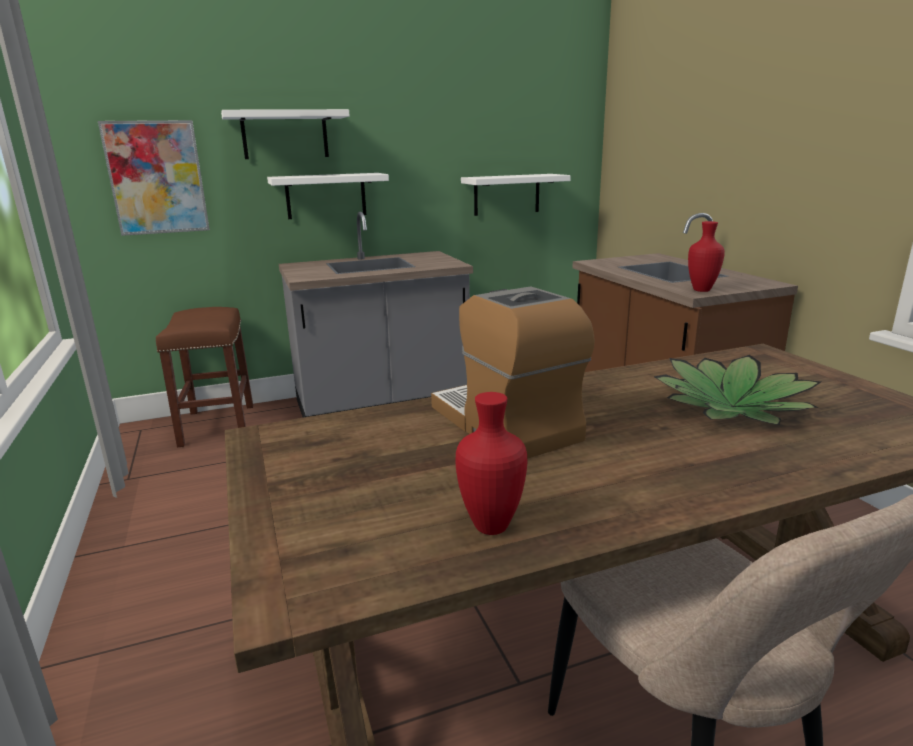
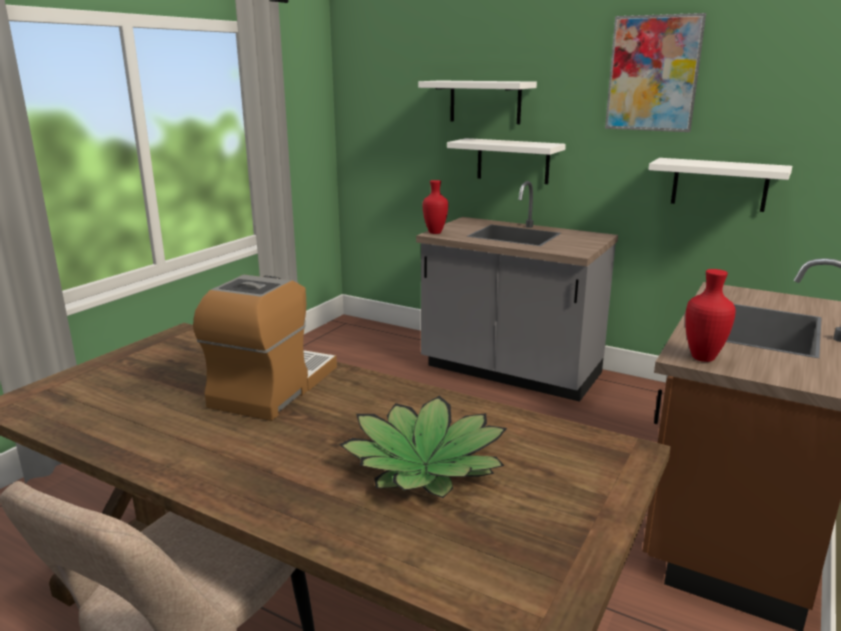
camera: 50 degrees right, 0 degrees up
picture [98,120,210,236] -> picture moved to [605,13,706,132]
brown stool [156,307,253,447] -> none
red vase [455,392,527,535] -> red vase moved to [423,180,448,234]

